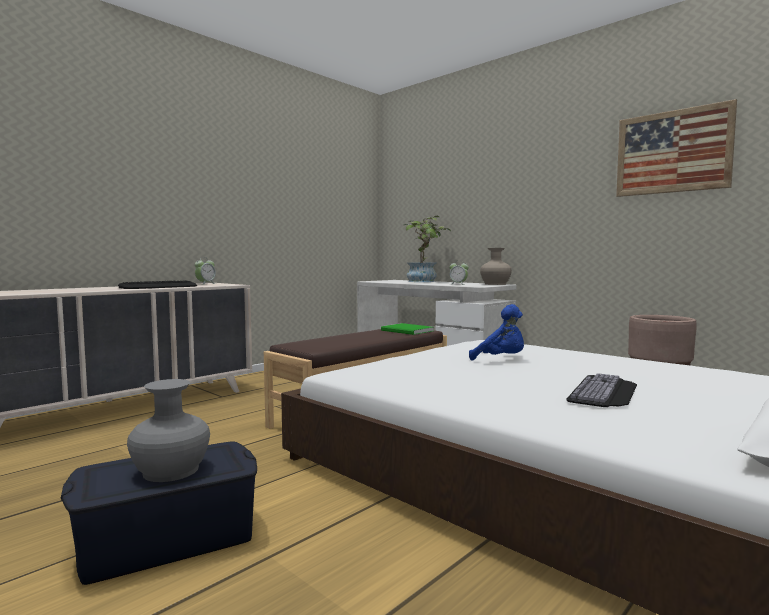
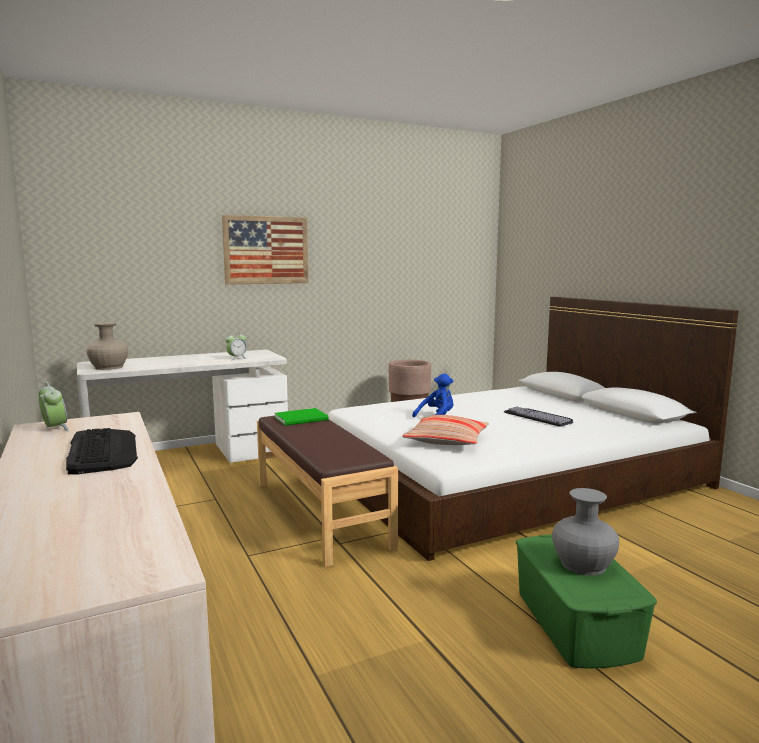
camera: 70 degrees left, 5 degrees up
blue storage box [61,442,257,585] -> green storage box [516,534,657,668]
potted plant [404,216,451,282] -> none
beige vase [480,248,512,285] -> beige vase moved to [87,322,128,370]
picture [616,99,737,197] -> picture moved to [222,215,309,285]
none -> pillow [402,415,489,445]

